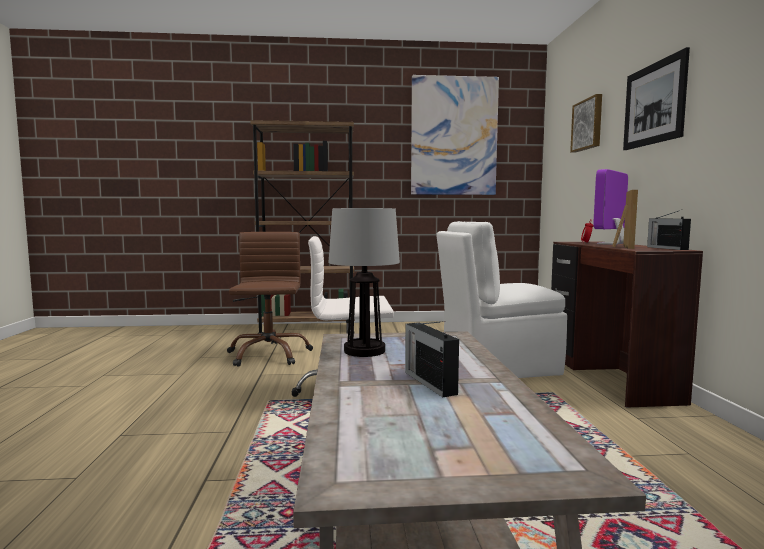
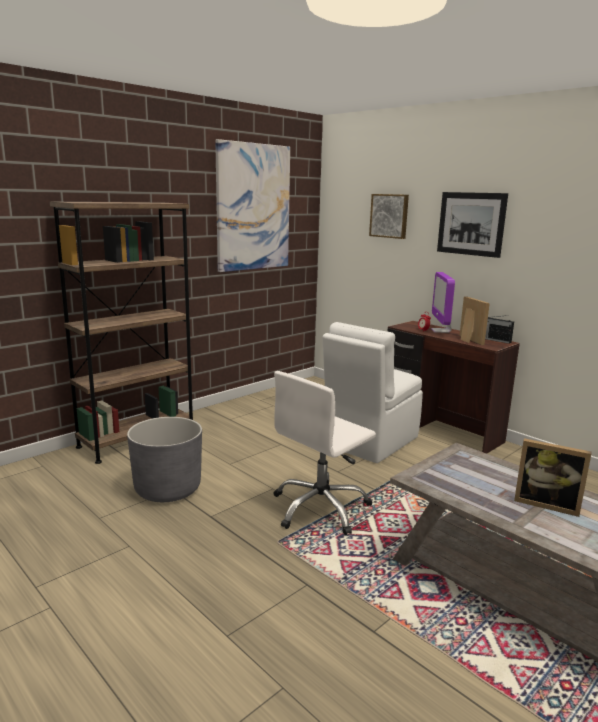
camera: 40 degrees left, 10 degrees up
brown office chair [227,232,313,367] -> grey planter [127,417,202,502]
table lamp [328,208,400,357] -> none
radio [405,321,459,397] -> picture frame [514,438,591,517]

